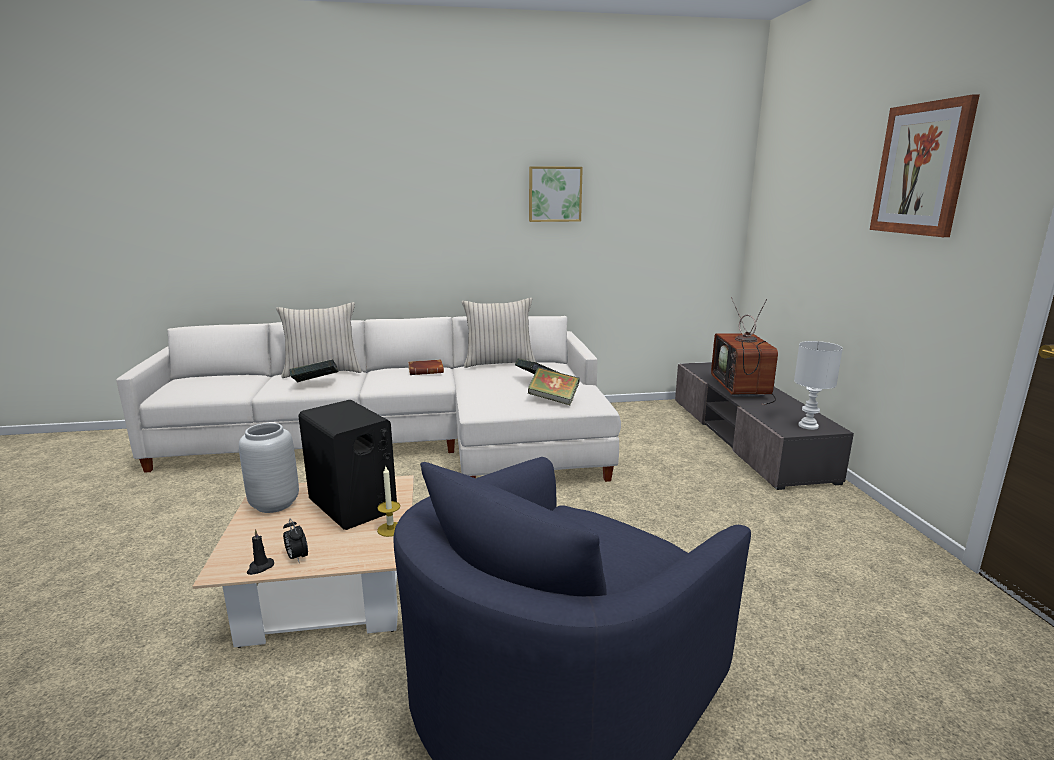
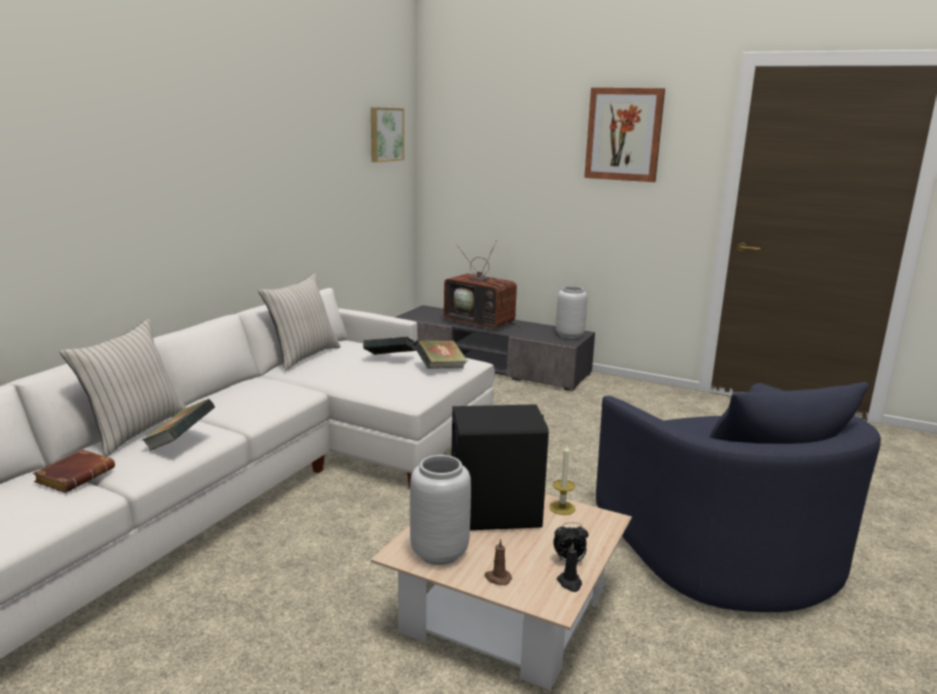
camera: 55 degrees left, 0 degrees up
brown book [408,360,444,375] -> brown book moved to [33,449,115,493]
picture [529,166,583,222] -> picture moved to [371,107,404,162]
white table lamp [794,341,843,430] -> grey vase [556,286,587,339]
none -> brown candle [485,538,512,585]

